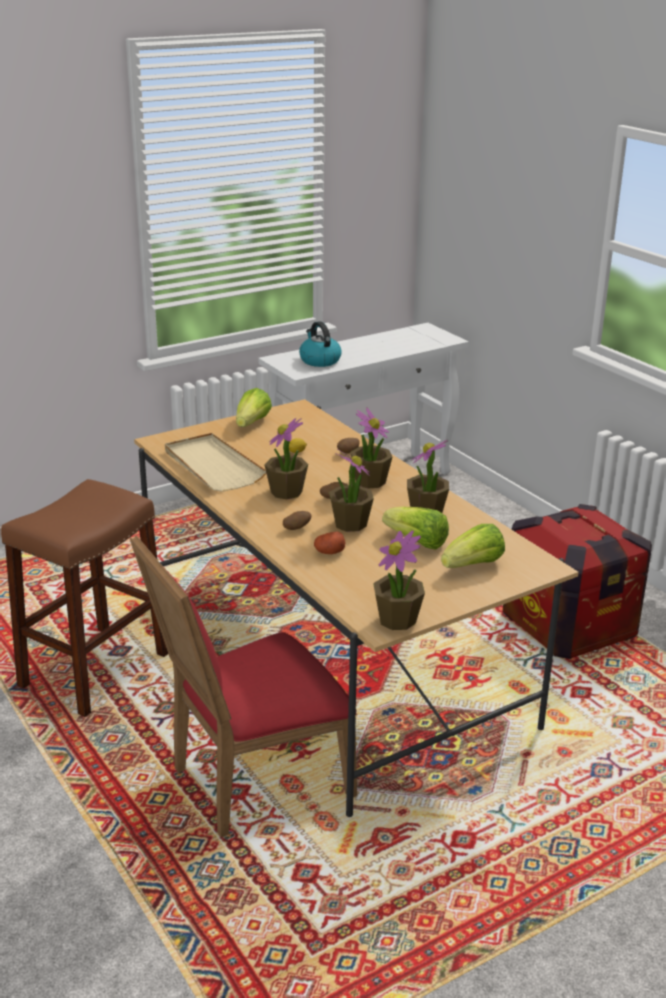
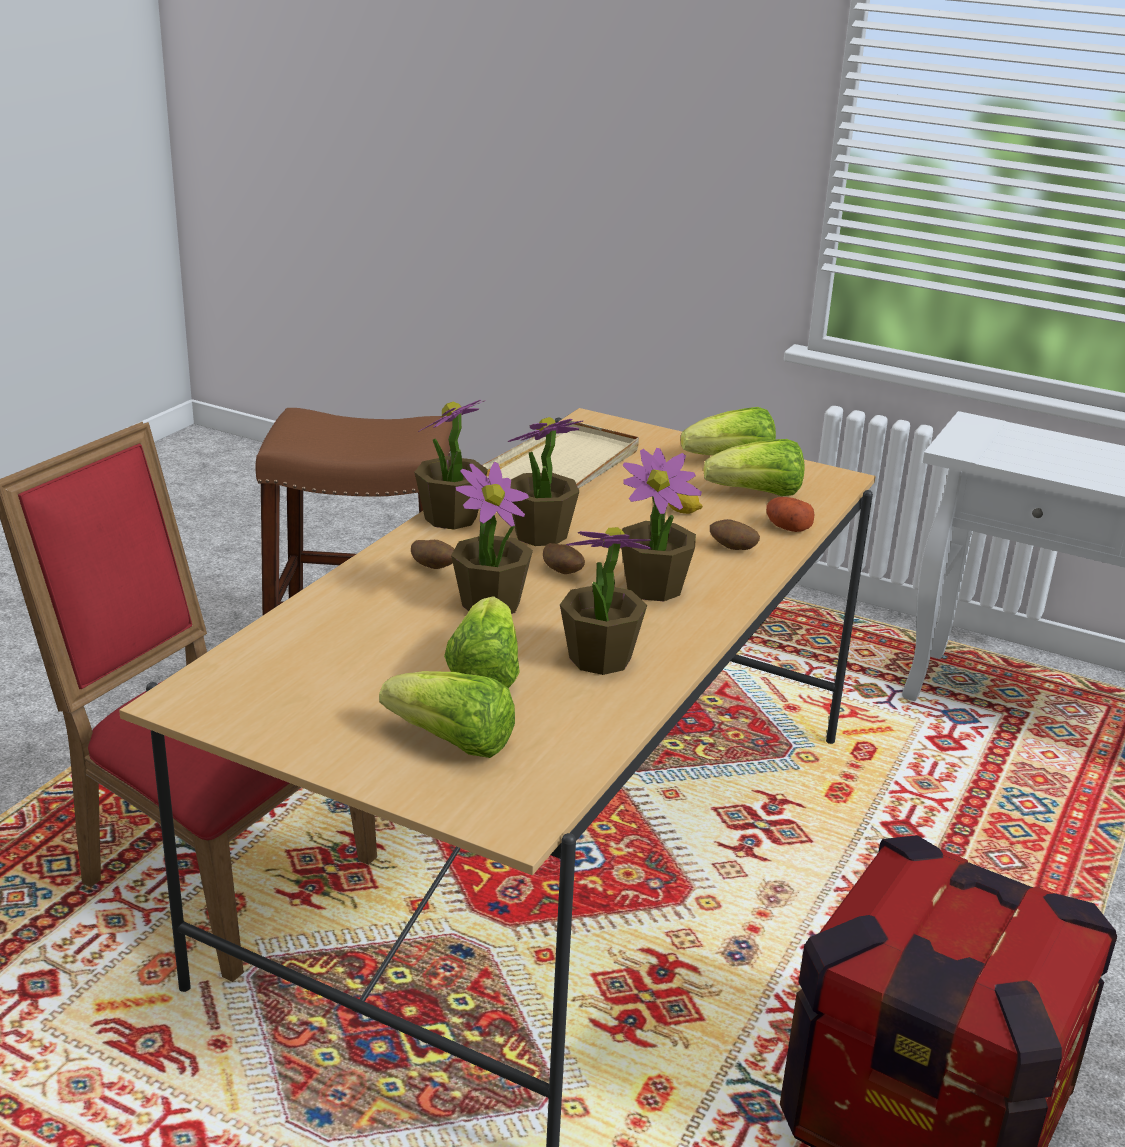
camera: 60 degrees right, 0 degrees up
kettle [299,321,342,367] -> none
potato [314,532,345,554] -> potato moved to [766,497,815,532]
potted plant [373,531,425,630] -> potted plant moved to [414,400,488,530]
none -> lettuce [703,439,805,496]

